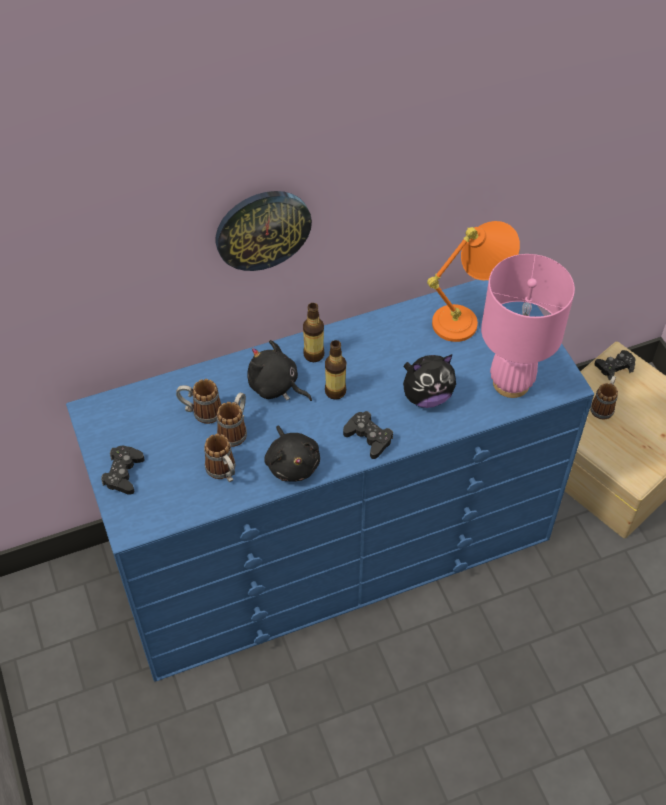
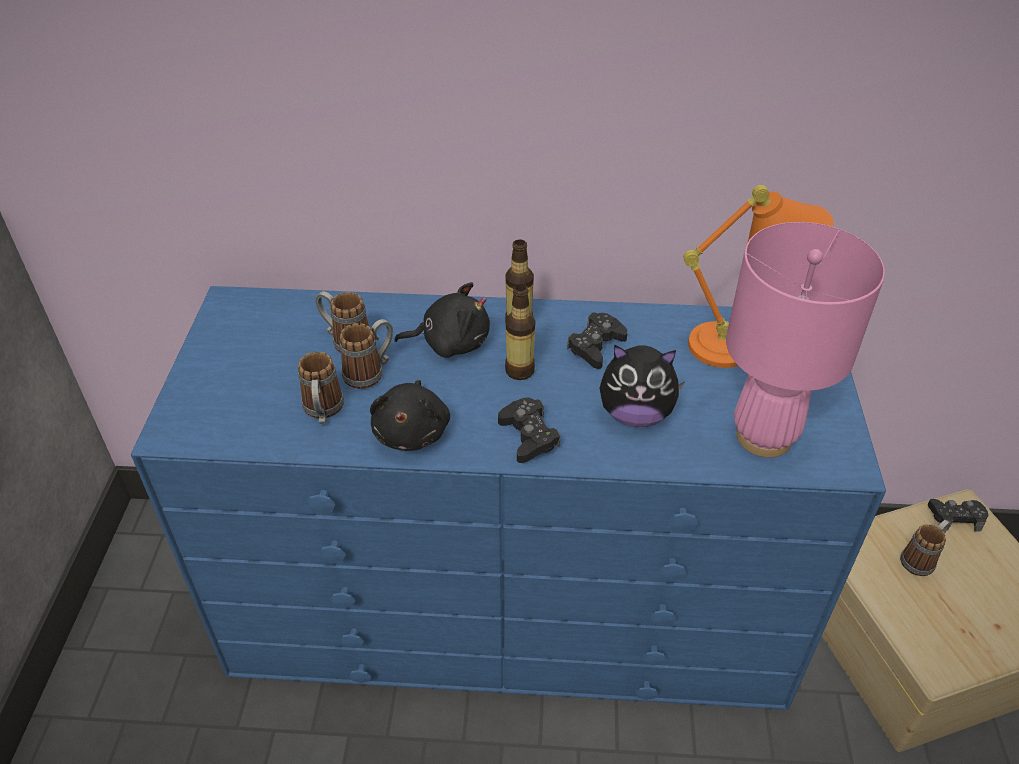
camera: 25 degrees right, 10 degrees down
black game controller [101,446,145,495] -> black game controller moved to [567,312,628,369]
wall clock [216,191,312,271] -> none
black plush toy [247,340,312,401] -> black plush toy turned 120 degrees clockwise [394,282,490,358]

